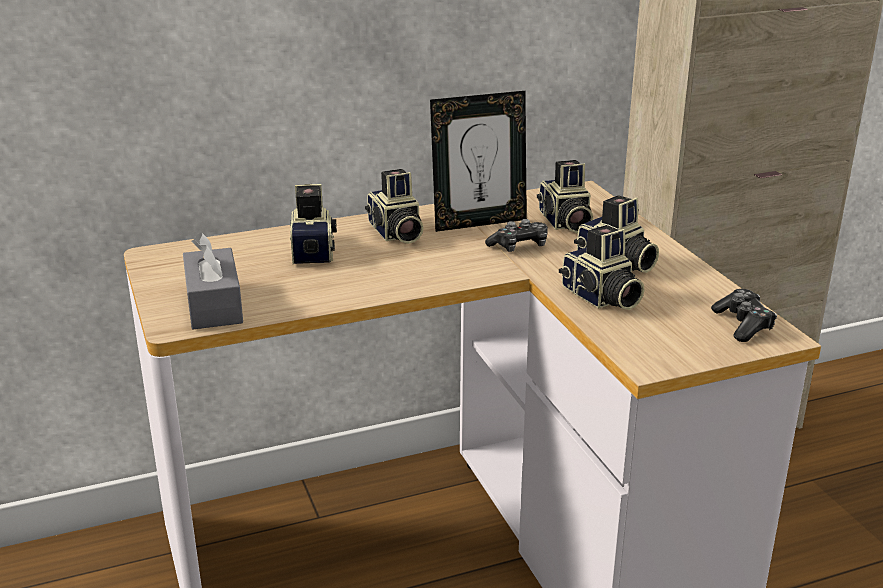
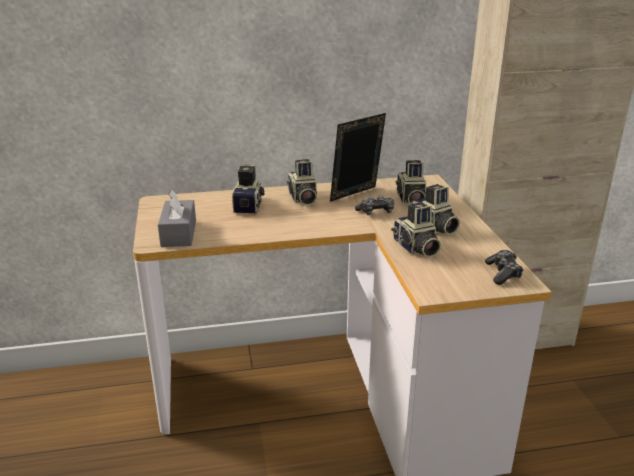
camera: 10 degrees right, 0 degrees up
picture frame [430,91,527,232] -> picture frame turned 150 degrees clockwise [330,113,386,202]

